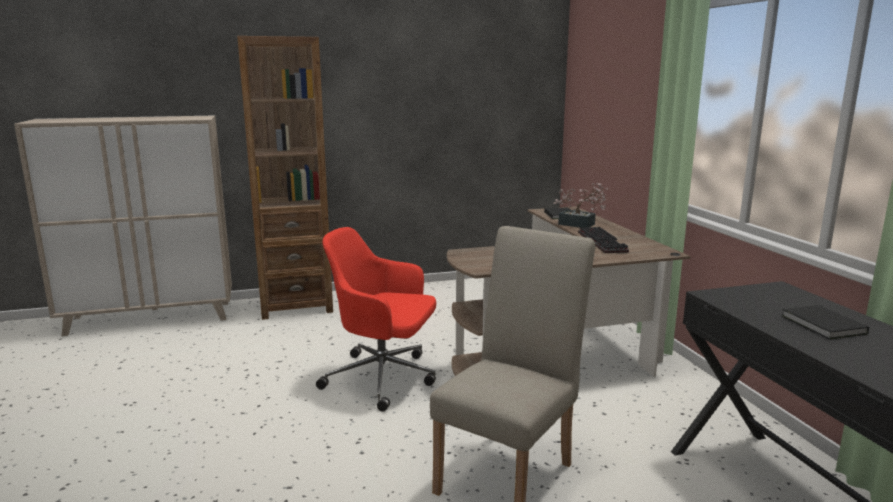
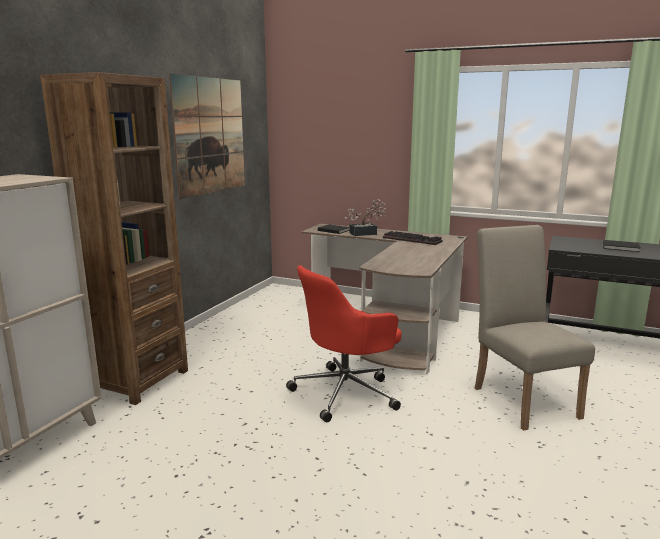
camera: 50 degrees left, 0 degrees up
none -> picture [169,73,245,199]

